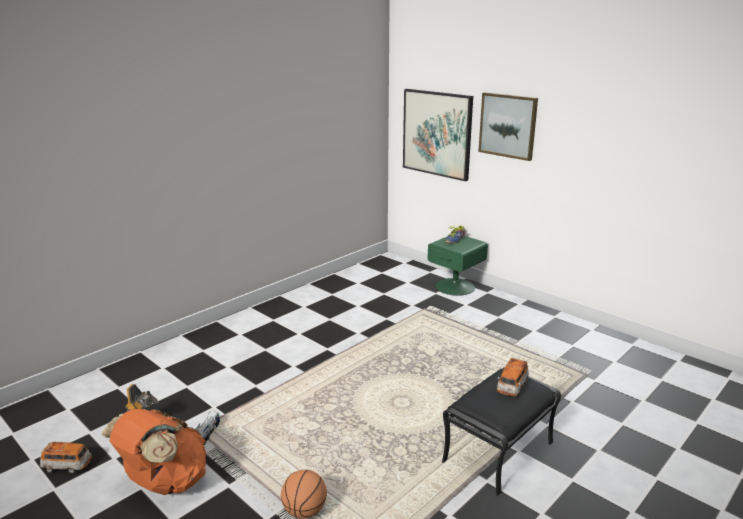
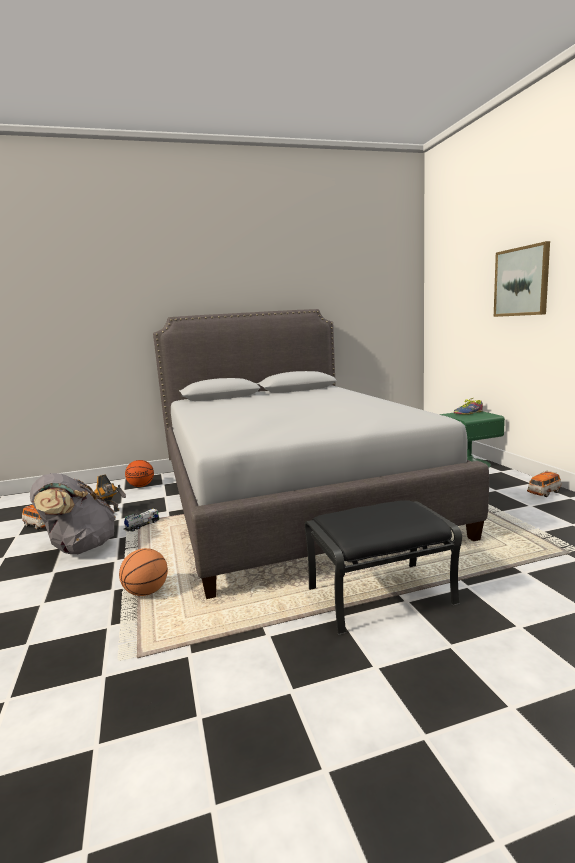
camera: 30 degrees right, 10 degrees down
orange backpack [101,409,206,495] -> grey backpack [30,473,116,554]
picture [403,89,473,181] -> none
toy car [497,357,529,397] -> toy car moved to [527,471,561,497]
none -> basketball [125,460,154,487]
none -> grey bed [153,309,489,599]

